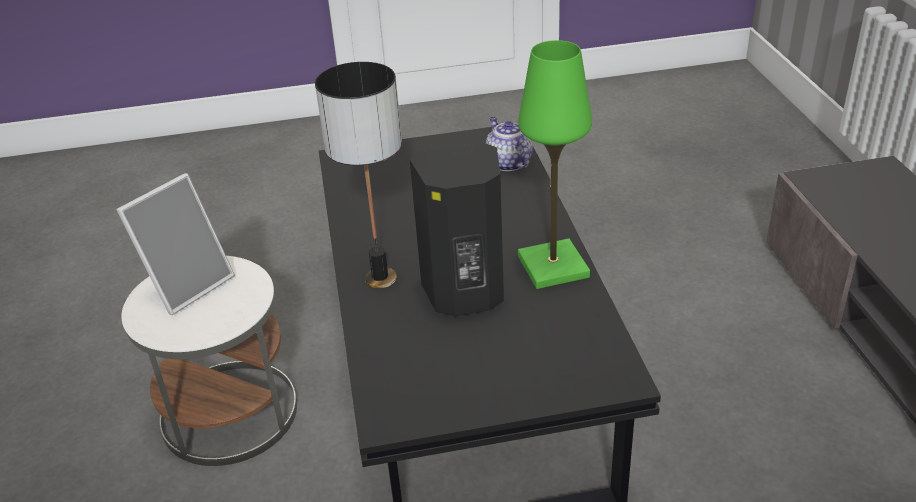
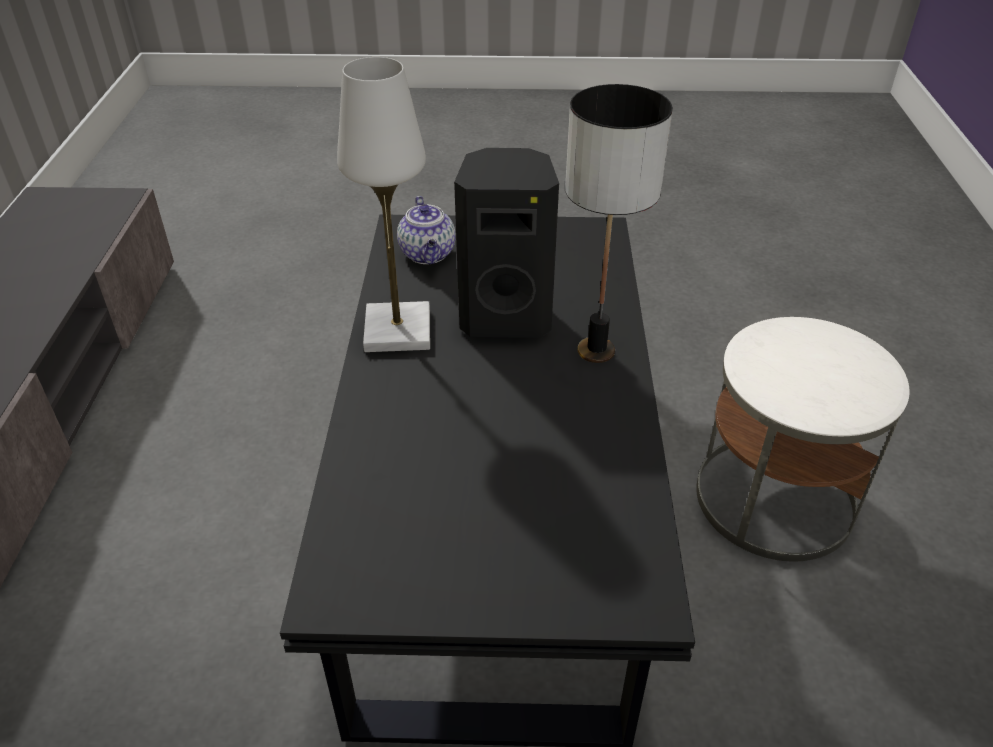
camera: 170 degrees left, 5 degrees up
picture frame [117,173,235,315] -> none
teapot [486,117,533,171] -> teapot moved to [397,196,456,264]
green table lamp [518,40,592,289] -> white table lamp [337,57,430,352]

